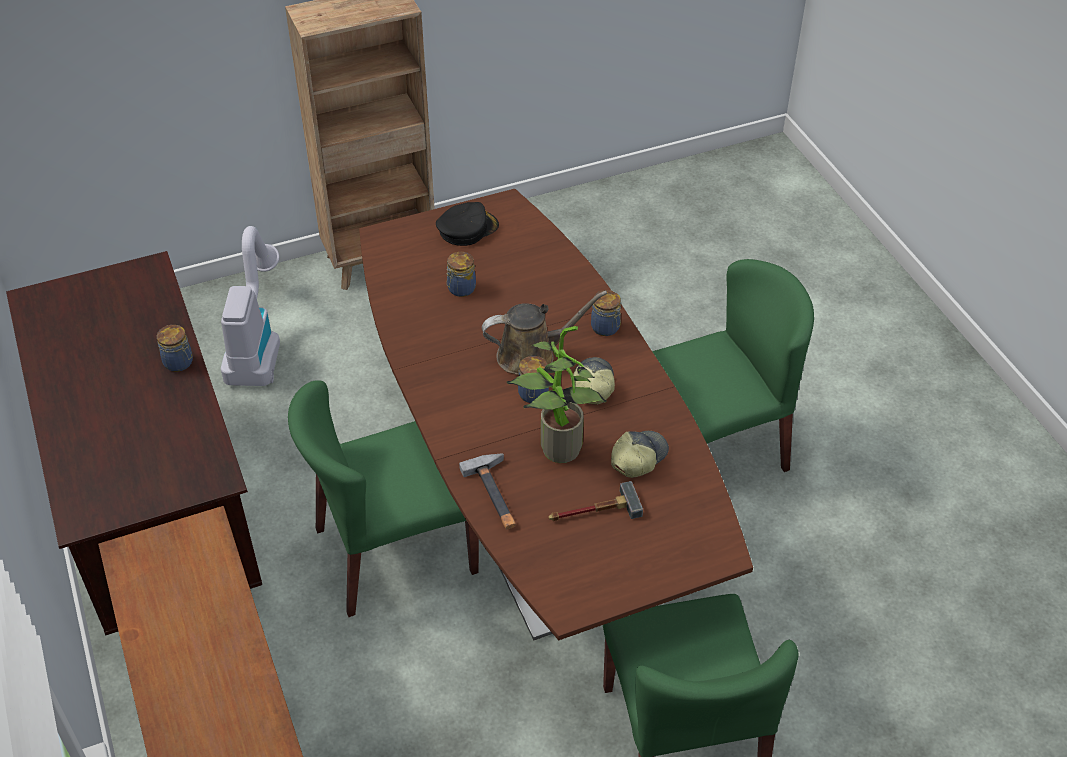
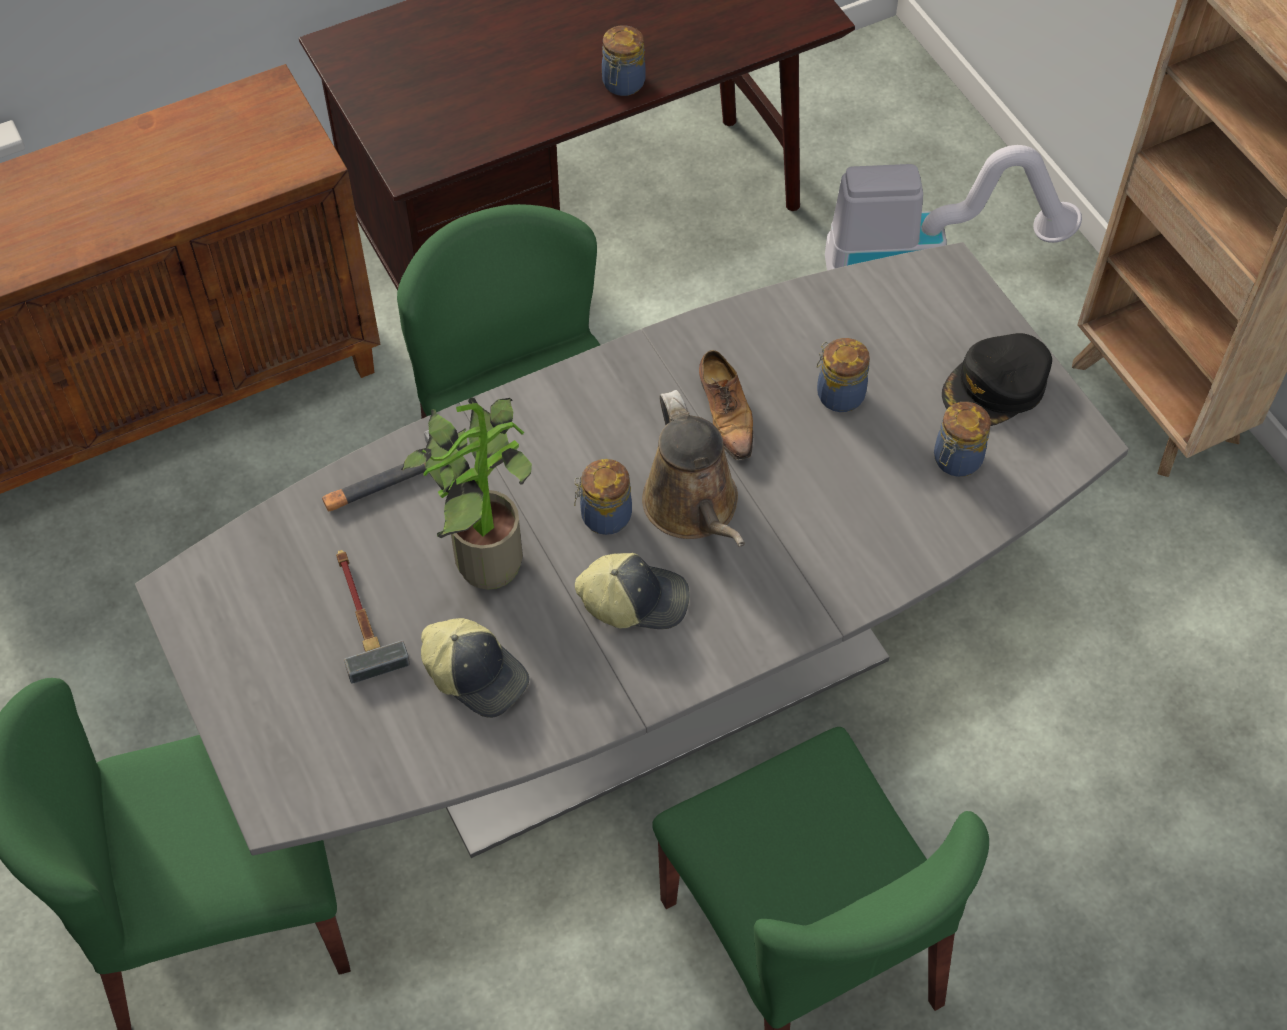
camera: 85 degrees right, 10 degrees up
brown dining table [359,189,753,640] -> grey dining table [135,242,1129,858]
black cap [436,202,499,246] -> black cap turned 90 degrees clockwise [942,333,1052,426]
jar [591,290,621,336] -> jar moved to [934,402,991,477]
none -> shoe [699,350,753,460]

